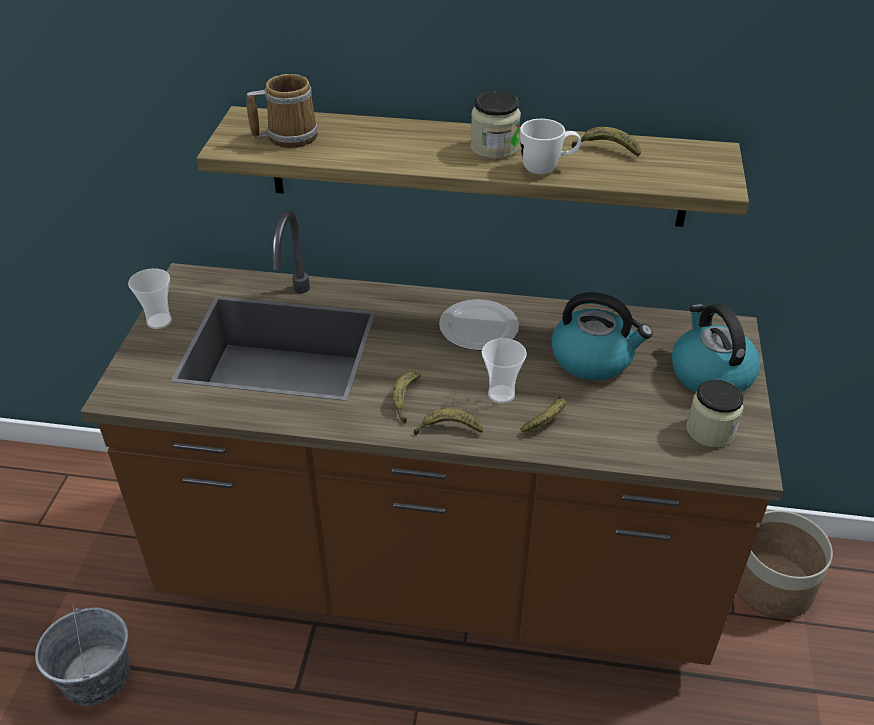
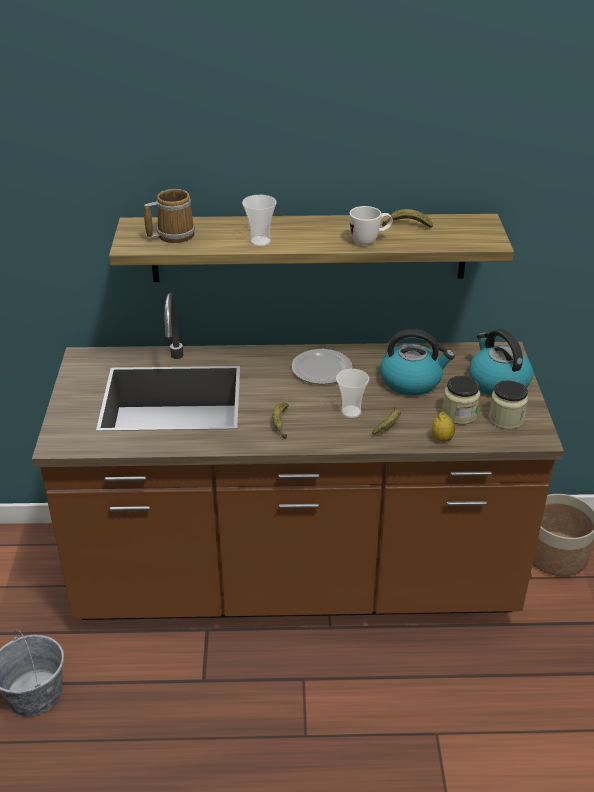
camera: 10 degrees left, 5 degrees down
cup [128,268,172,329] -> cup moved to [242,195,277,247]
banana [414,408,484,435] -> none
jar [470,91,521,160] -> jar moved to [442,376,480,425]
none -> lemon [432,412,455,442]

